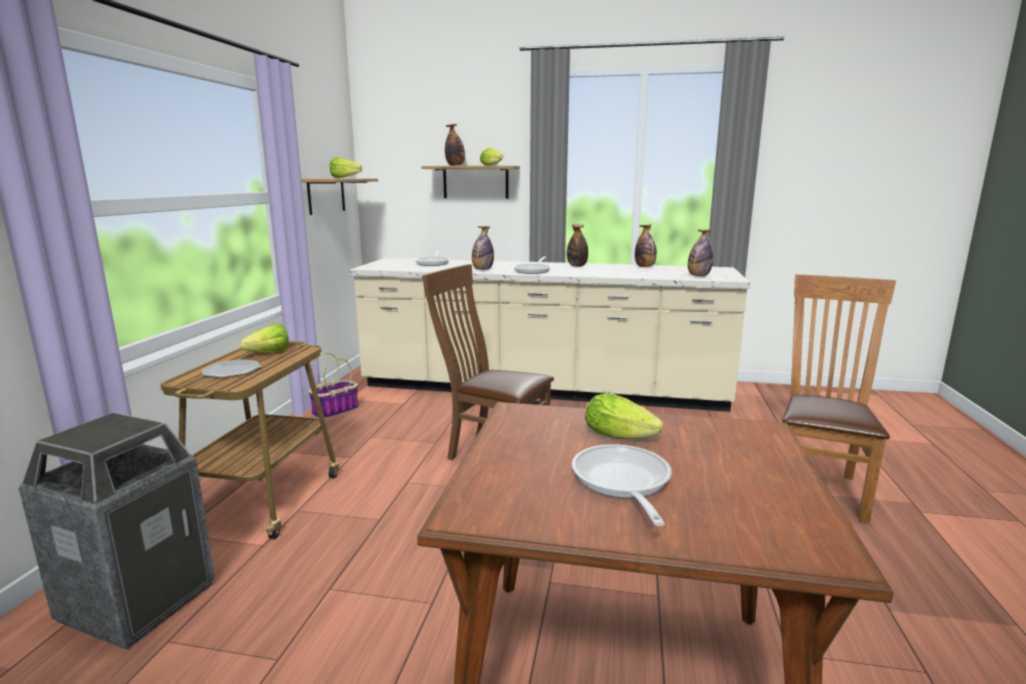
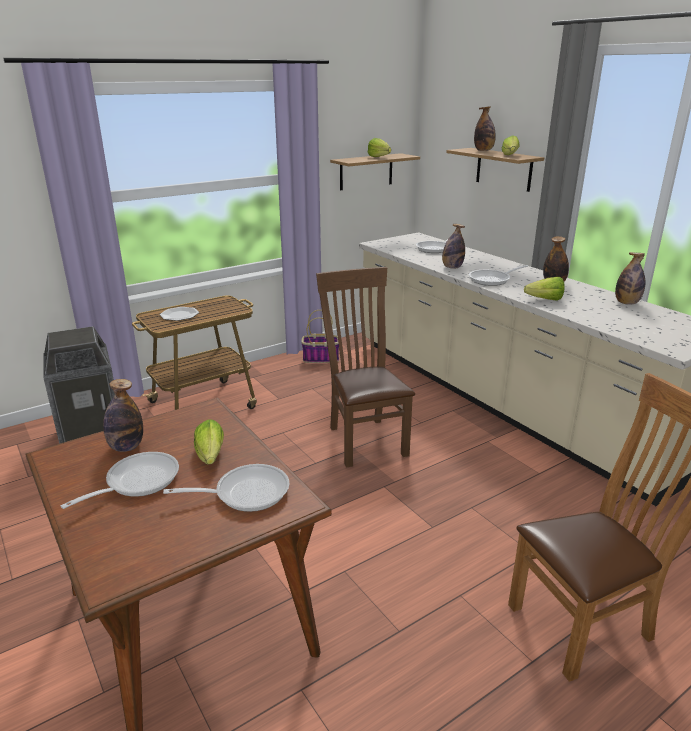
camera: 45 degrees right, 10 degrees up
lettuce [239,323,289,352] -> lettuce moved to [524,277,565,301]
bottle [688,230,713,276] -> bottle moved to [103,379,143,452]
none -> frying pan [163,464,289,512]

